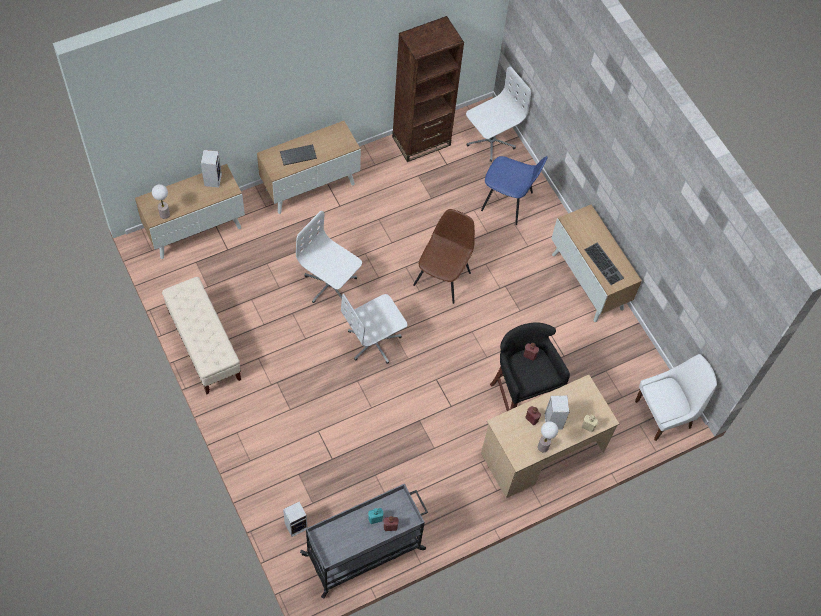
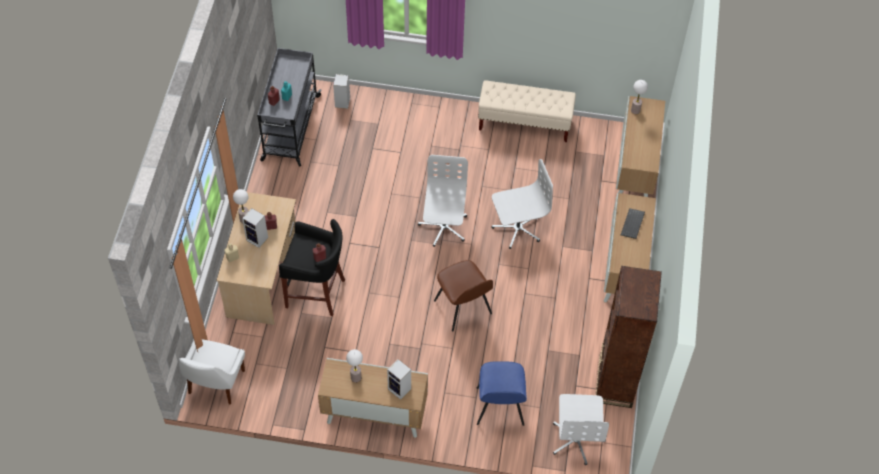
camera: 130 degrees right, 5 degrees down
speaker [201,150,222,188] -> speaker moved to [387,359,411,400]
blue chair [481,156,547,225] -> blue chair turned 60 degrees counterclockwise [477,361,527,426]
keyboard [584,243,624,285] -> table lamp [346,349,363,382]

